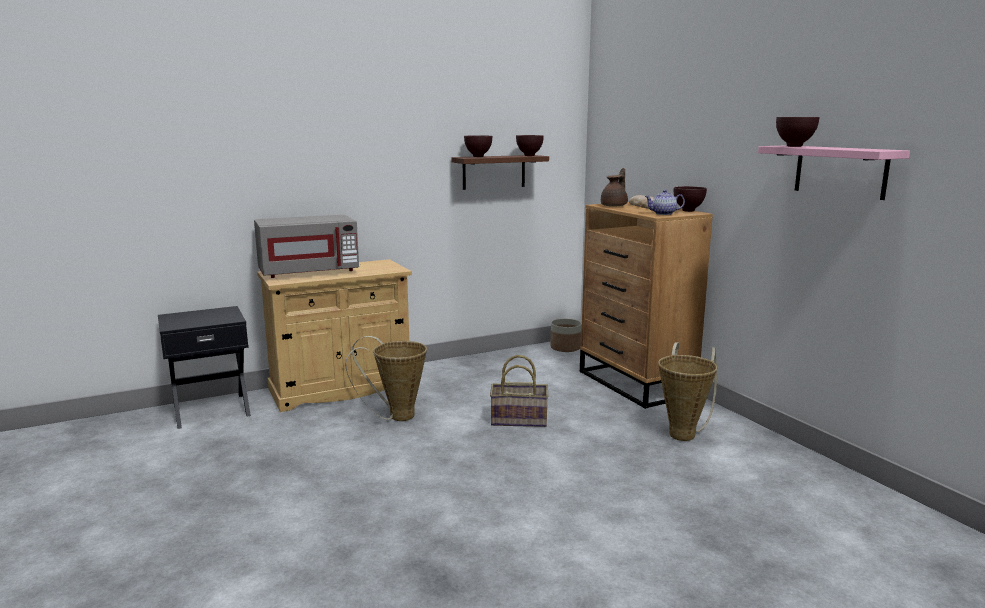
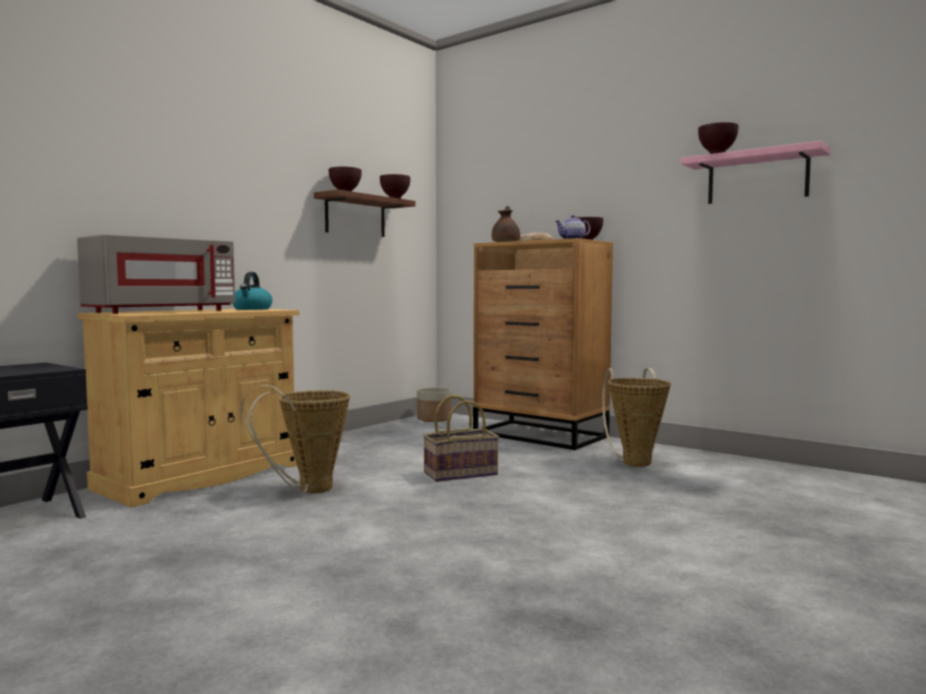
camera: 25 degrees left, 10 degrees down
none -> kettle [232,272,272,310]

